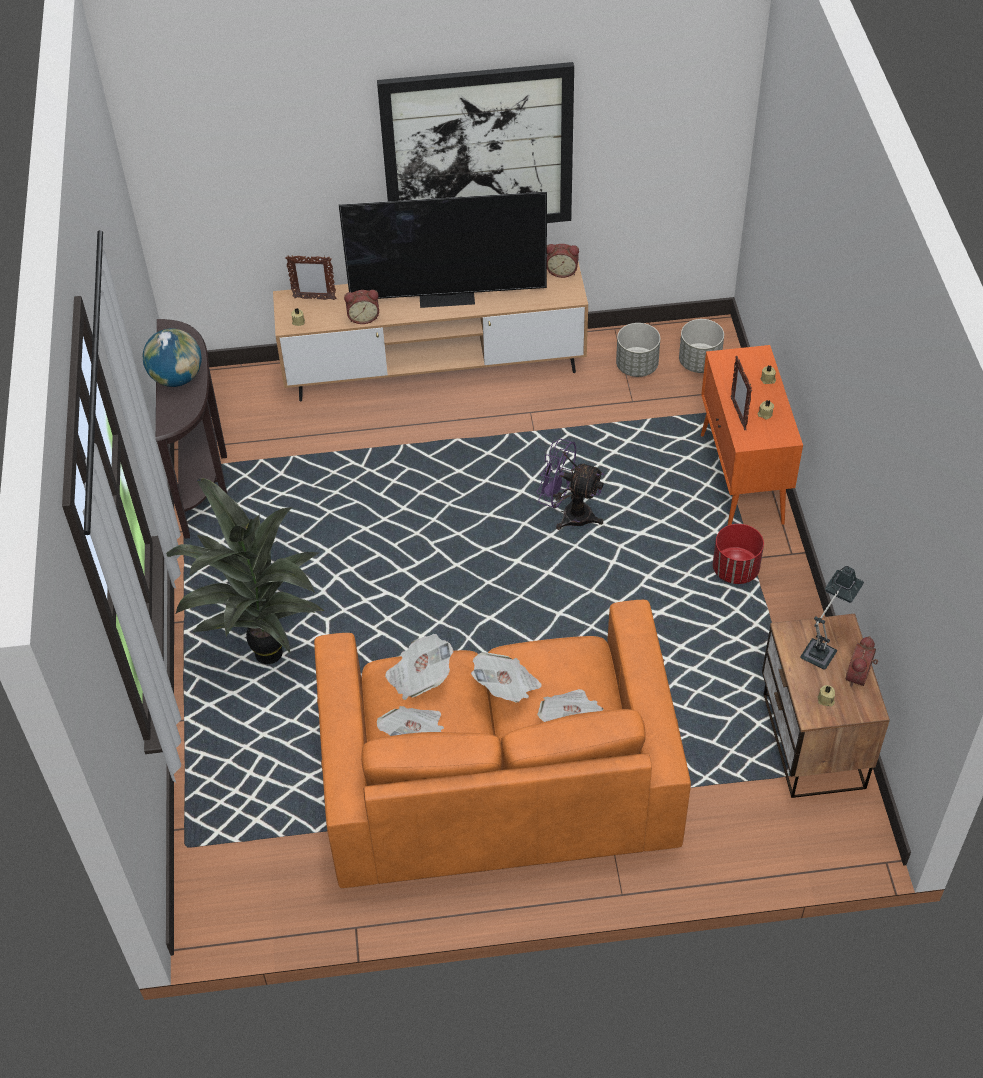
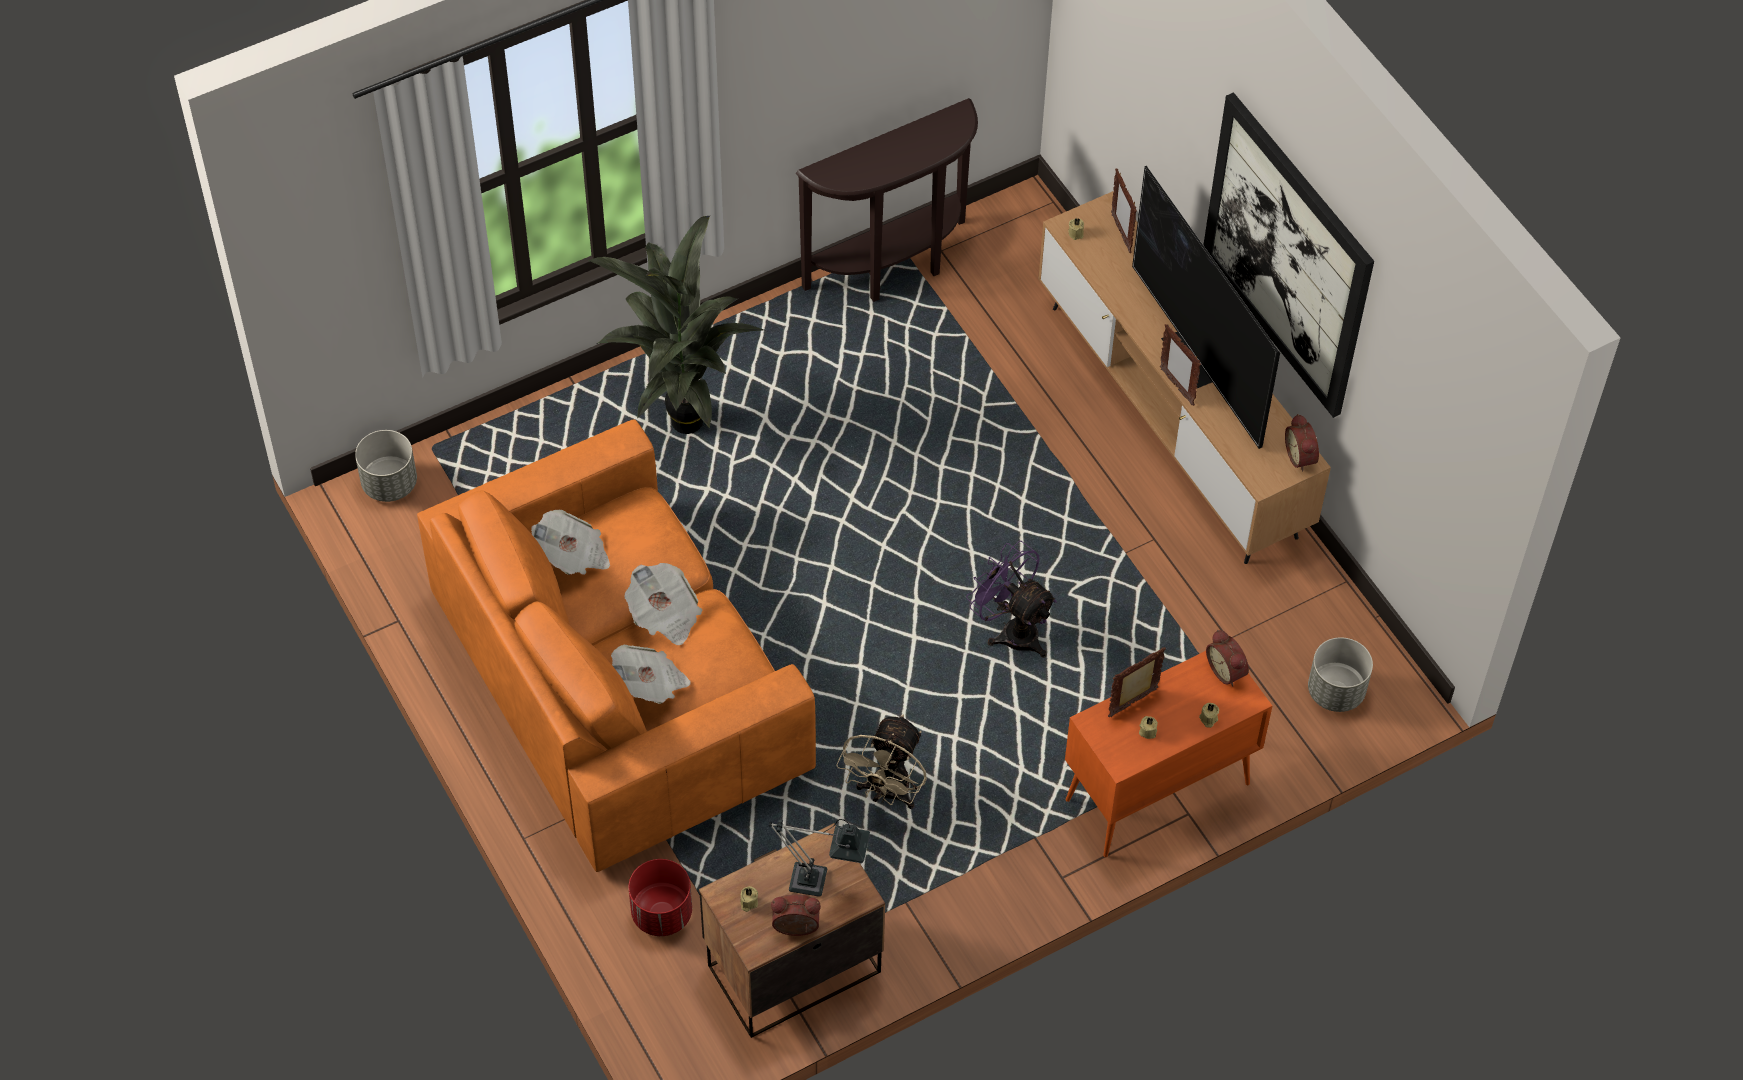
camera: 65 degrees right, 5 degrees up
globe [143,328,202,387] -> none
alarm clock [344,290,379,324] -> alarm clock moved to [1206,630,1249,686]
newspaper [385,634,453,700] -> none
purple fan [537,439,604,530] -> purple fan turned 45 degrees counterclockwise [966,541,1057,658]
grey planter [616,323,660,377] -> grey planter moved to [355,430,417,502]
red planter [713,524,764,584] -> red planter moved to [628,859,692,936]
none -> beige fan [836,714,927,809]
none -> picture frame [1160,324,1201,406]

